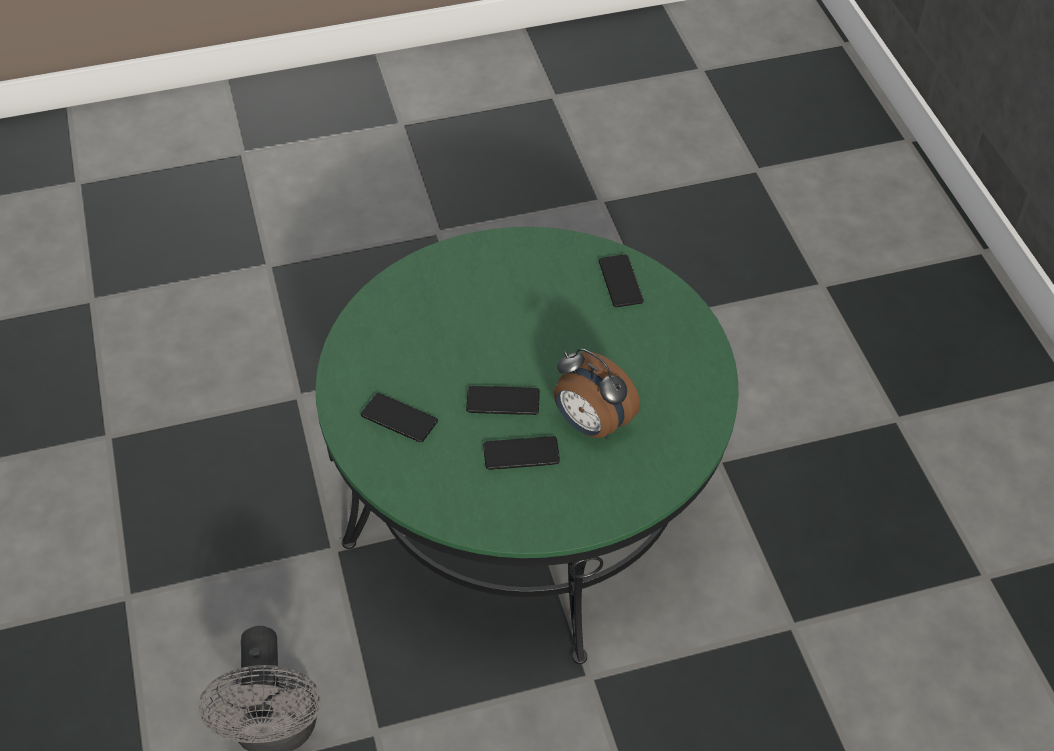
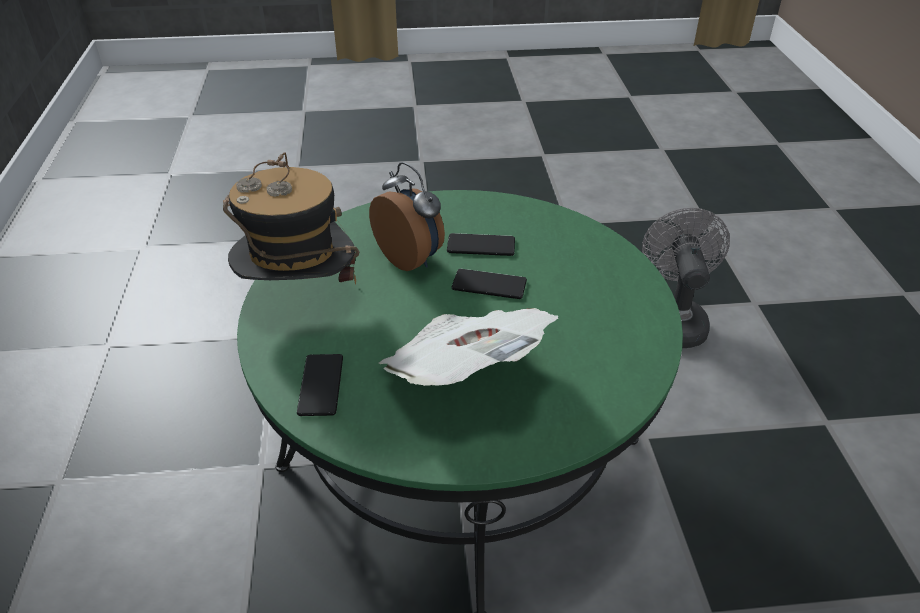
camera: 170 degrees left, 10 degrees down
phone [361,393,438,443] -> none
none -> hat [223,152,359,285]
none -> newspaper [379,308,558,386]

